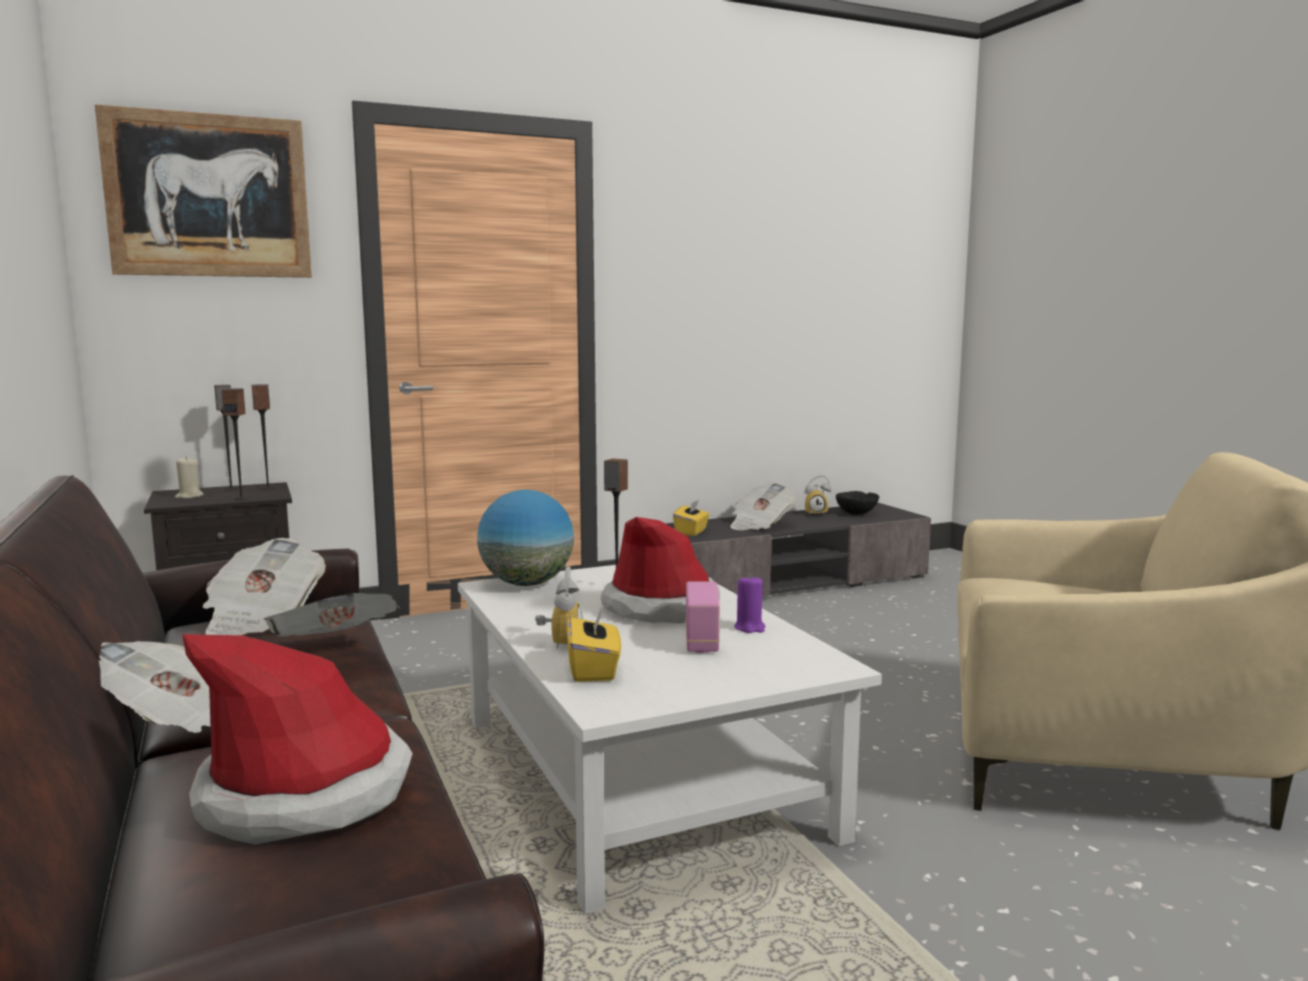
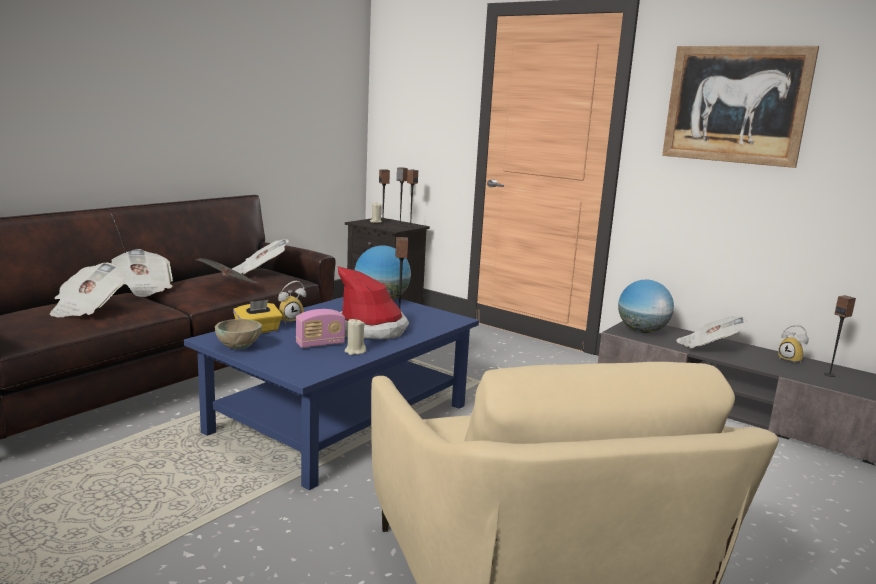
camera: 60 degrees right, 5 degrees up
picture [95,104,312,278] -> picture moved to [662,46,819,168]
hat [182,634,413,844] -> newspaper [50,263,126,317]
white coffee table [458,565,882,914] -> blue coffee table [184,297,479,490]
yellow tissue box [673,500,710,536] -> globe [618,280,674,333]
purple candle [734,574,765,633] -> beige candle [344,319,366,355]
black bowl [836,491,879,515] -> speaker [824,295,856,377]
none -> beige bowl [215,319,262,349]

